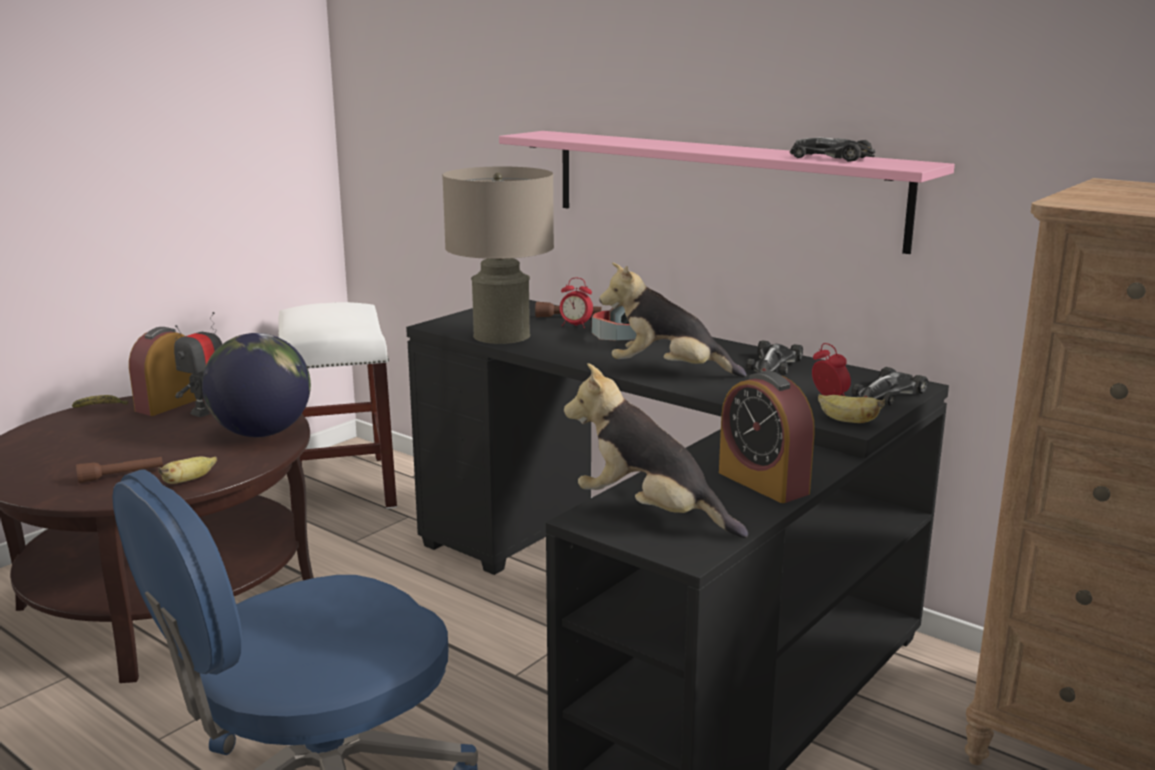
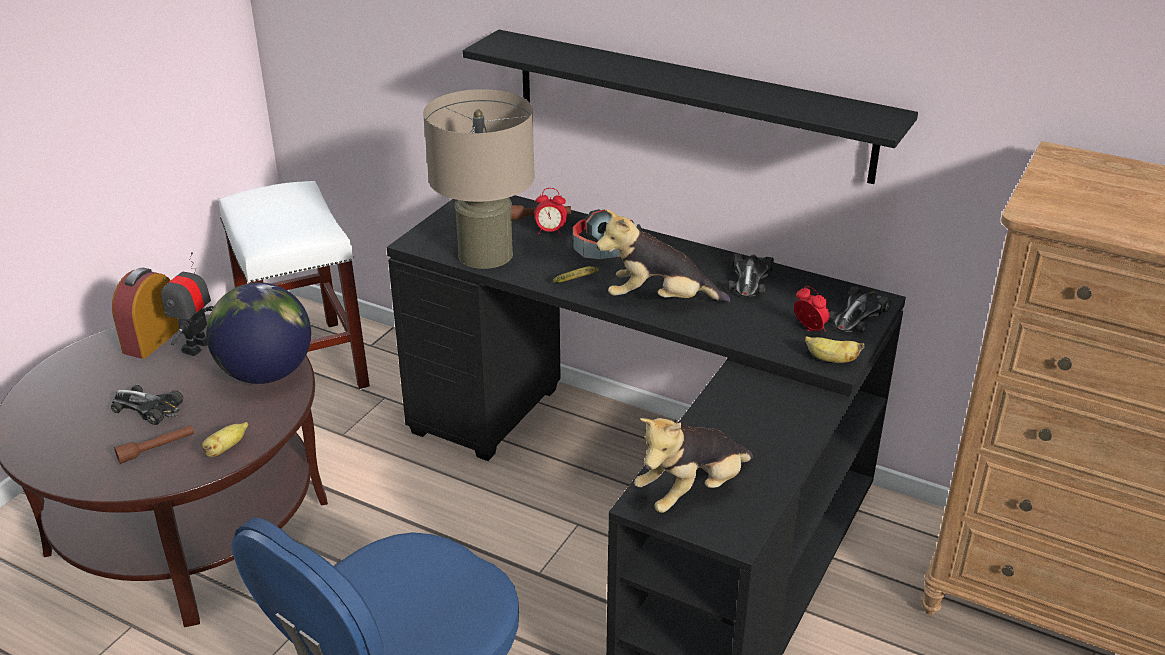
camera: 10 degrees left, 15 degrees up
banana [72,395,128,408] -> banana moved to [553,266,599,283]
pink shelf [499,131,955,254] -> black shelf [462,30,918,184]
plush toy [564,363,749,538] -> plush toy turned 60 degrees counterclockwise [634,418,753,513]
alarm clock [719,371,815,503] -> none
toy car [790,138,875,162] -> toy car moved to [111,385,183,425]

